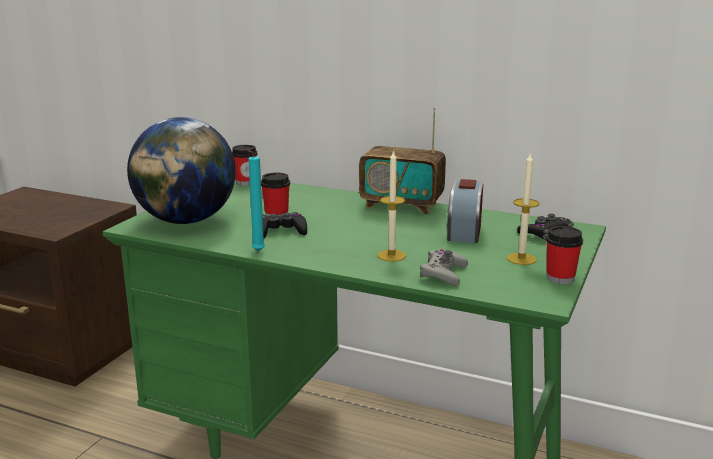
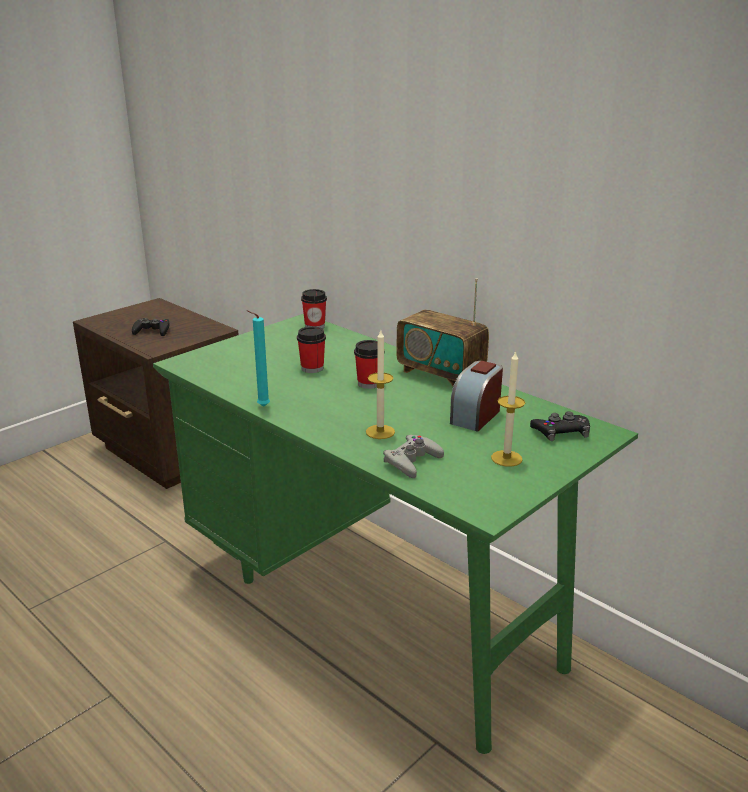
camera: 20 degrees right, 5 degrees up
globe [127,117,236,224] -> none
black game controller [263,212,307,238] -> black game controller moved to [132,318,169,336]
cup [546,226,583,284] -> cup moved to [354,340,377,389]

